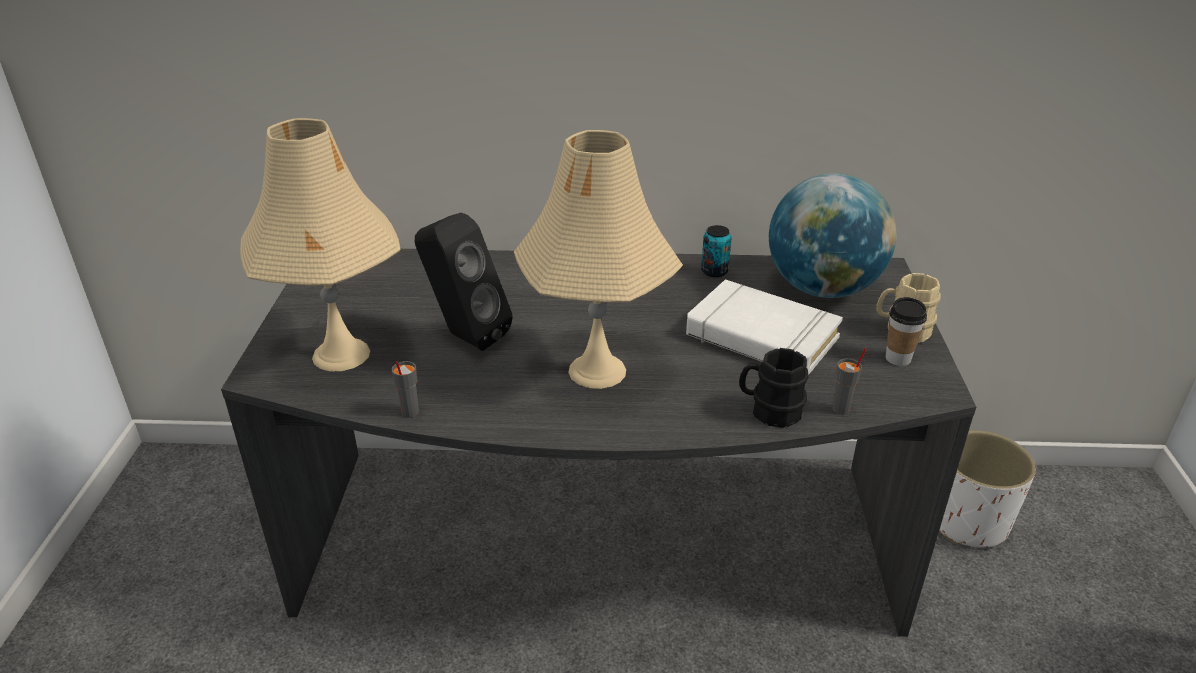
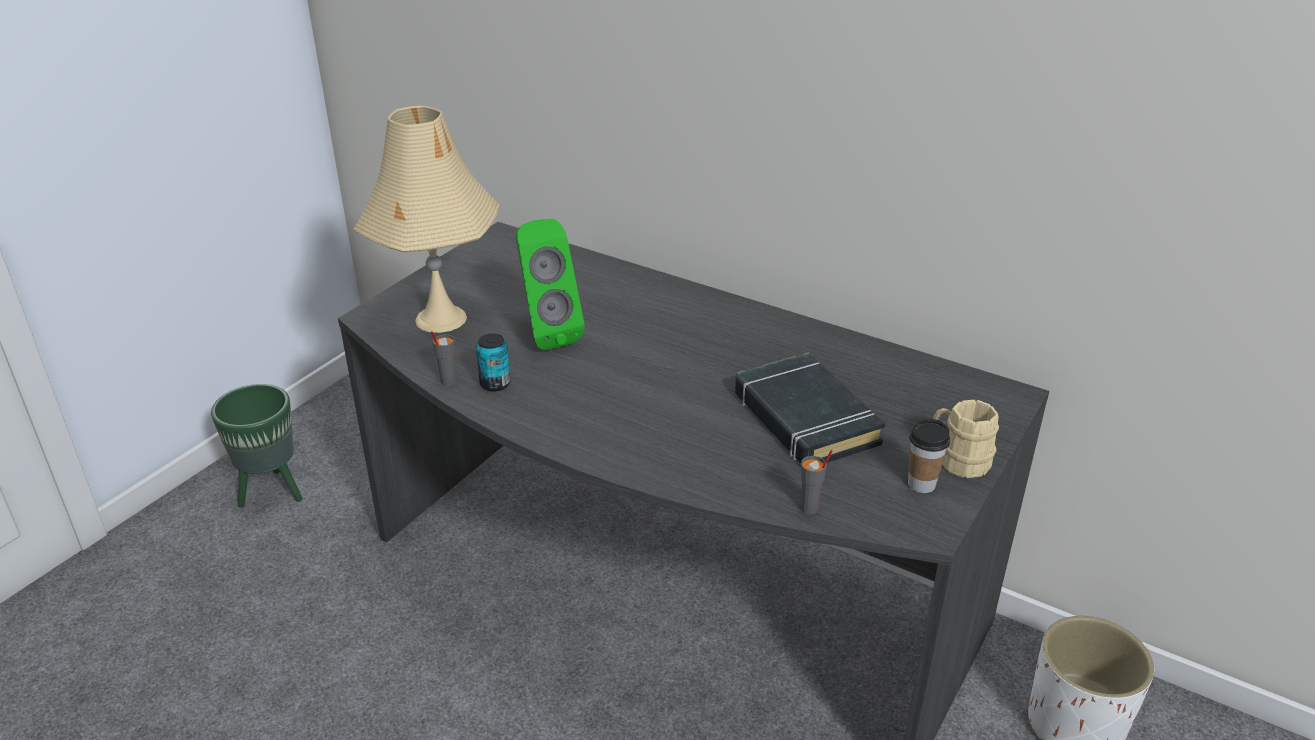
camera: 30 degrees right, 0 degrees up
black speaker [415,212,513,351] -> green speaker [516,219,585,350]
beige table lamp [514,130,683,389] -> none
white book [686,279,843,375] -> black book [735,353,885,463]
can [701,225,731,277] -> can moved to [476,333,511,392]
black mug [739,348,809,428] -> none
globe [769,173,897,298] -> none
none -> green planter [211,384,303,508]

